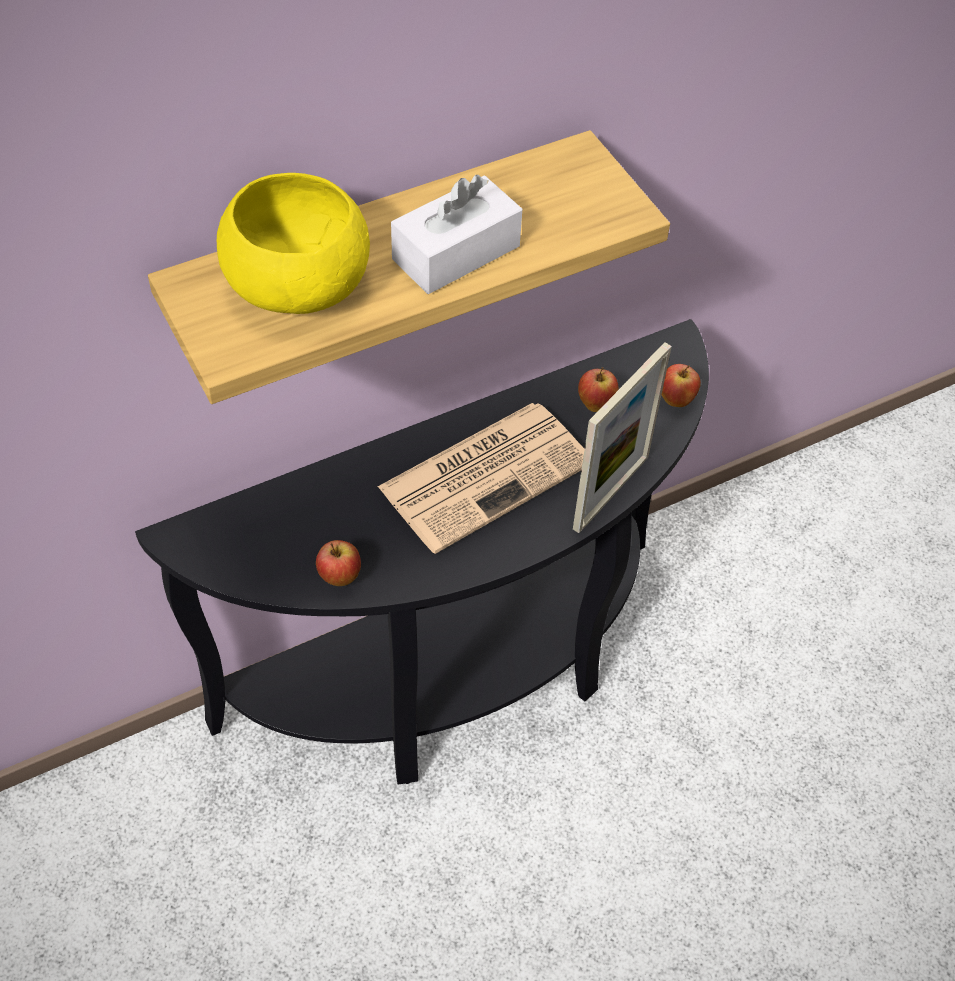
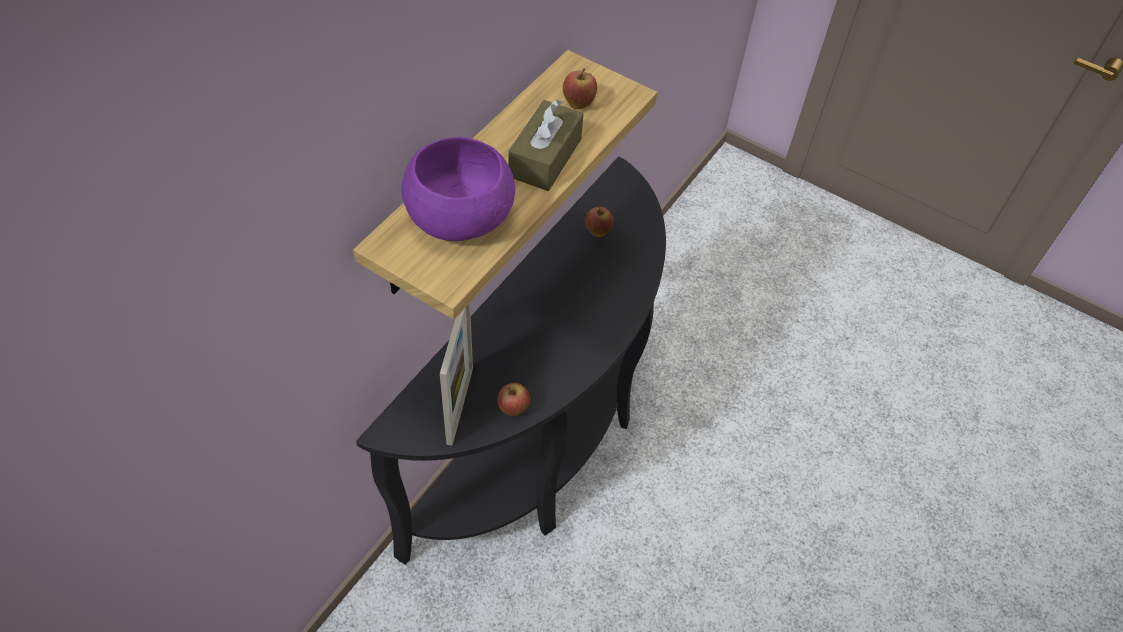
camera: 30 degrees left, 0 degrees up
yellow bowl [217,173,370,314] -> purple bowl [401,137,515,241]
newspaper [378,403,585,554] -> none
white tissue box [391,175,522,294] -> brown tissue box [508,99,583,191]
picture frame [573,342,672,533] -> picture frame moved to [440,303,473,446]
apple [662,364,701,407] -> apple moved to [563,68,597,109]

